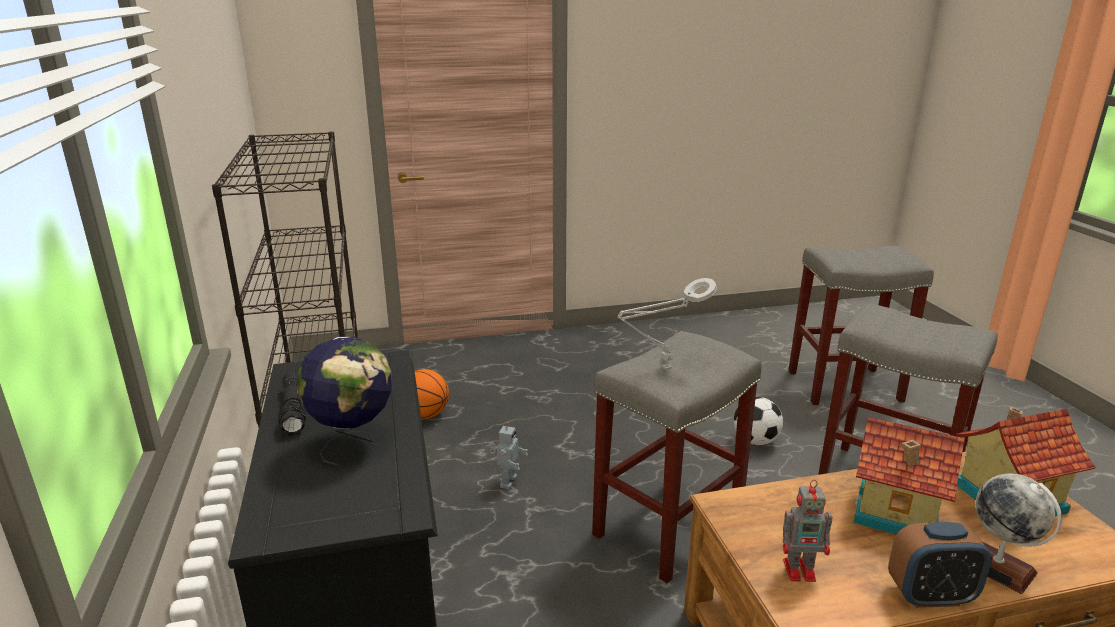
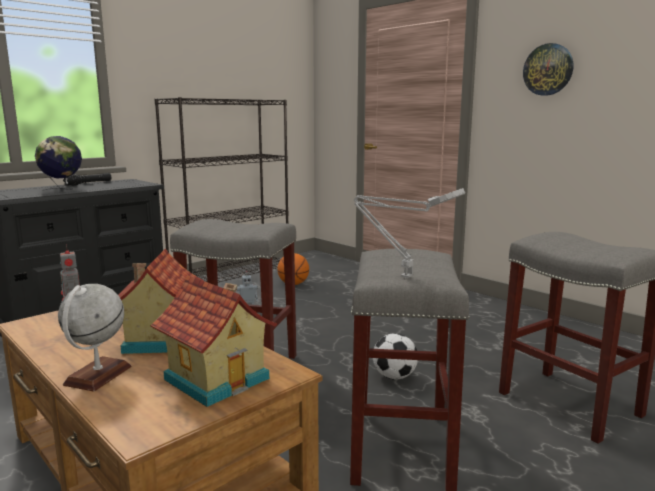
camera: 60 degrees right, 10 degrees down
grey table lamp [617,278,717,370] -> grey table lamp moved to [354,188,465,279]
alarm clock [888,522,992,608] -> none
none -> wall clock [523,43,573,96]

